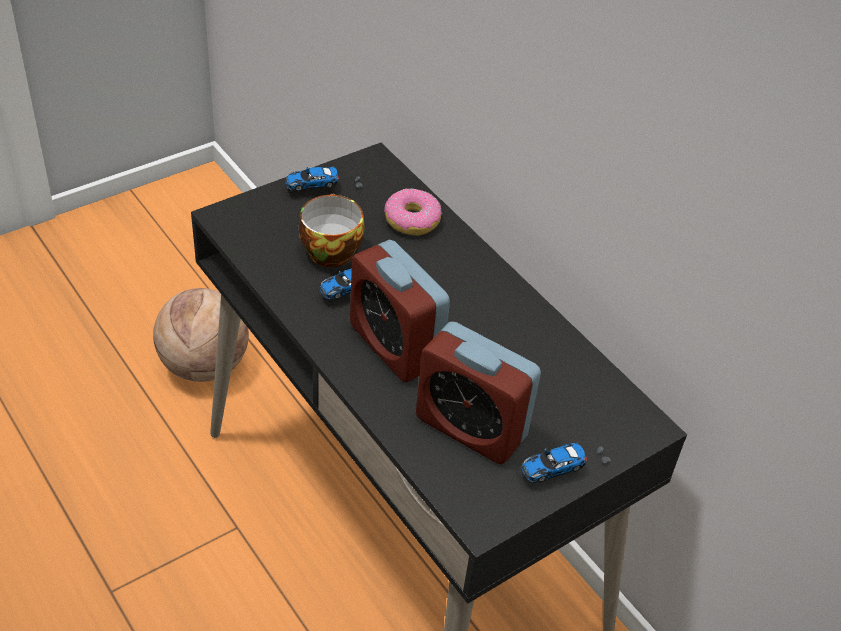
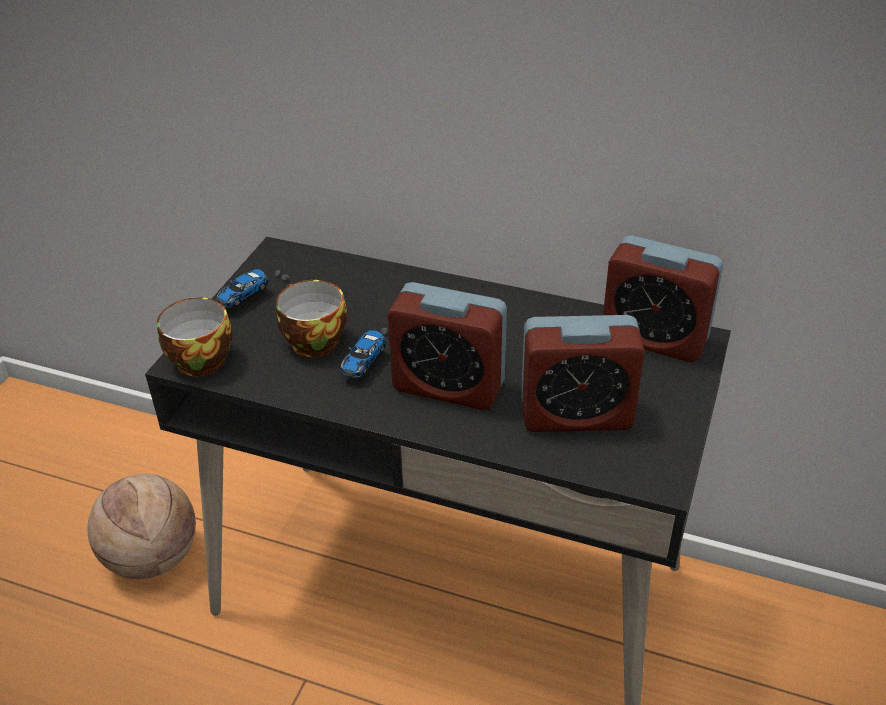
camera: 30 degrees left, 5 degrees down
donut [384,188,442,235] -> none
toy car [521,442,611,483] -> none
none -> cup [157,297,232,376]
none -> alarm clock [603,235,723,362]

